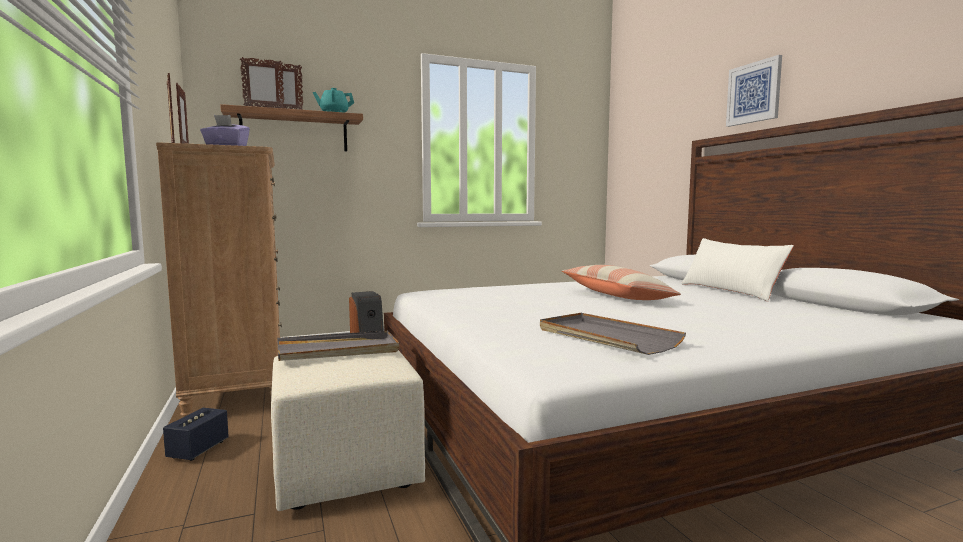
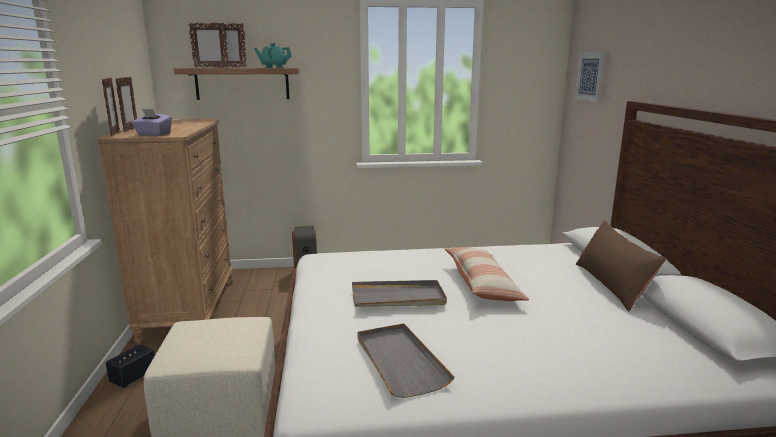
camera: 15 degrees right, 10 degrees up
grey tray [277,331,399,361] -> grey tray moved to [352,280,447,307]
white pillow [681,238,794,301] -> brown pillow [576,220,667,311]
picture [726,55,782,127] -> picture moved to [575,51,606,102]

